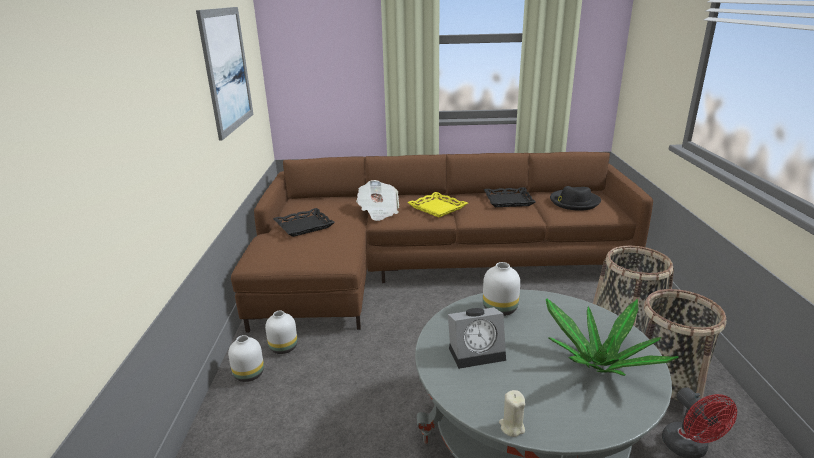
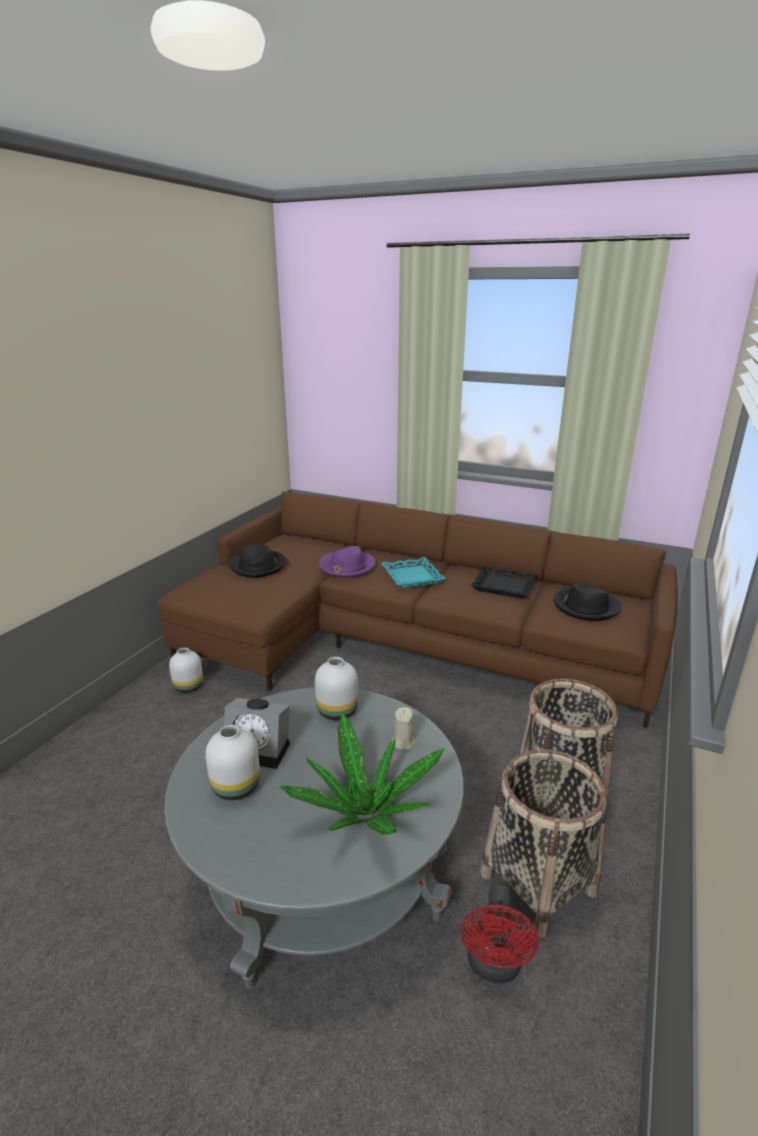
camera: 25 degrees right, 0 degrees up
picture [196,7,254,140] -> none
white vase [228,335,264,382] -> white vase moved to [205,725,260,800]
black tray [273,208,335,237] -> black hat [228,544,287,578]
newspaper [356,180,399,221] -> purple hat [319,546,375,578]
yellow tray [407,192,468,217] -> turquoise tray [381,557,446,588]
beige candle [499,390,525,437] -> beige candle moved to [392,707,415,749]

